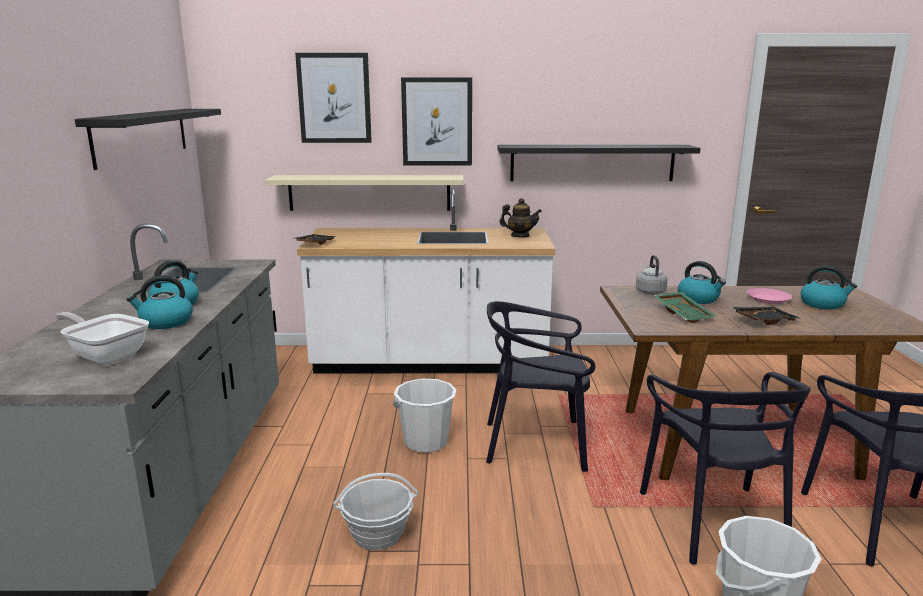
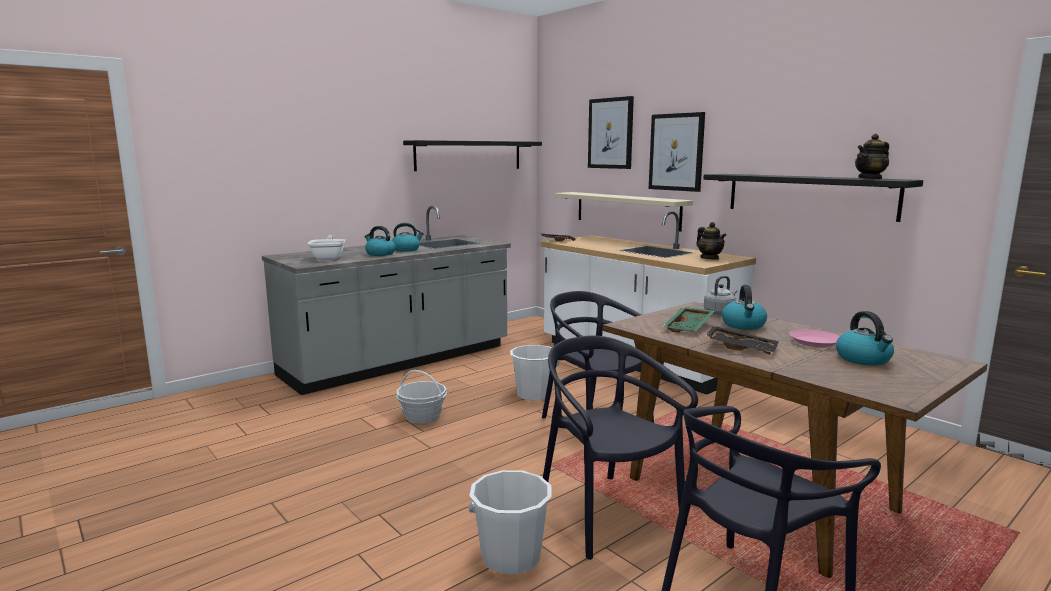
camera: 50 degrees right, 5 degrees down
black chair [640,372,811,565] -> black chair turned 105 degrees clockwise [543,335,698,560]
none -> teapot [855,134,889,179]

